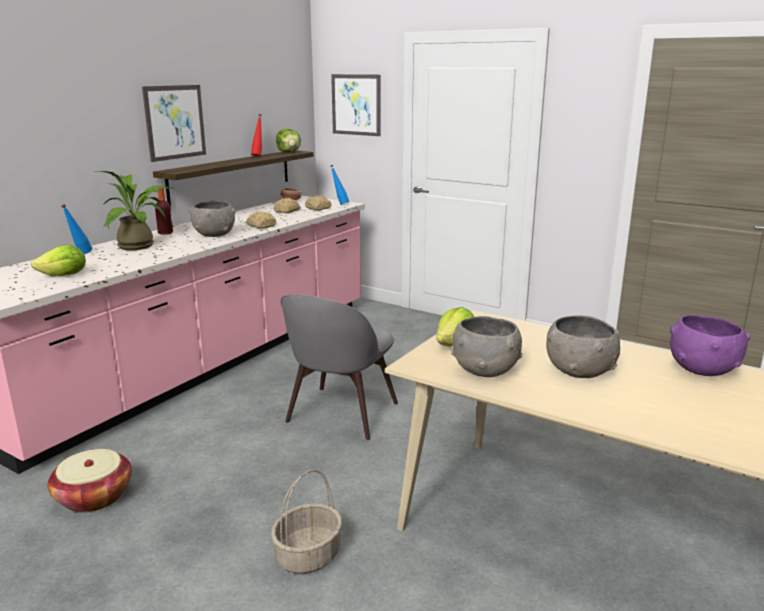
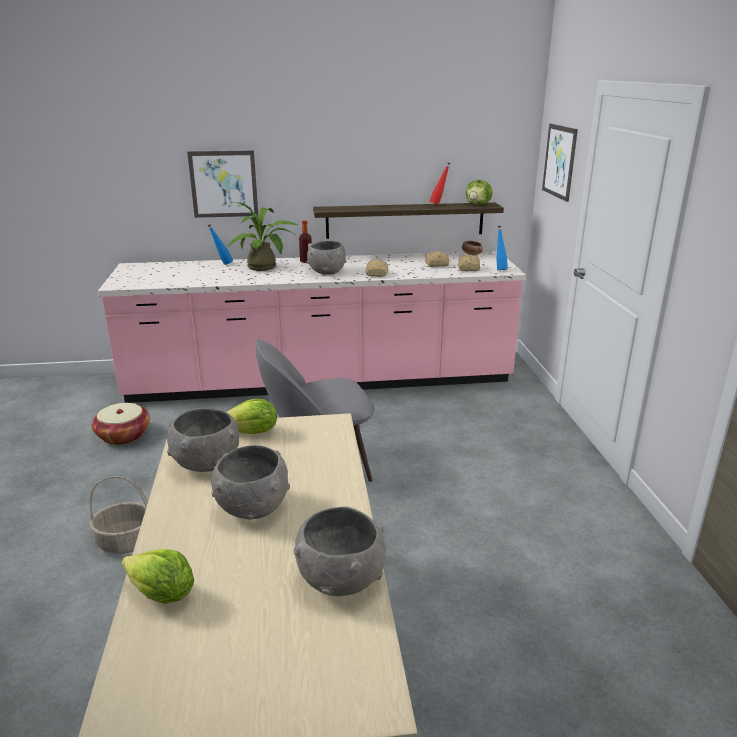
camera: 50 degrees right, 5 degrees up
lettuce [31,245,86,276] -> lettuce moved to [122,549,194,604]
picture [142,85,206,162] -> picture moved to [187,151,259,218]
purple bowl [670,315,750,376] -> grey bowl [294,506,386,596]

